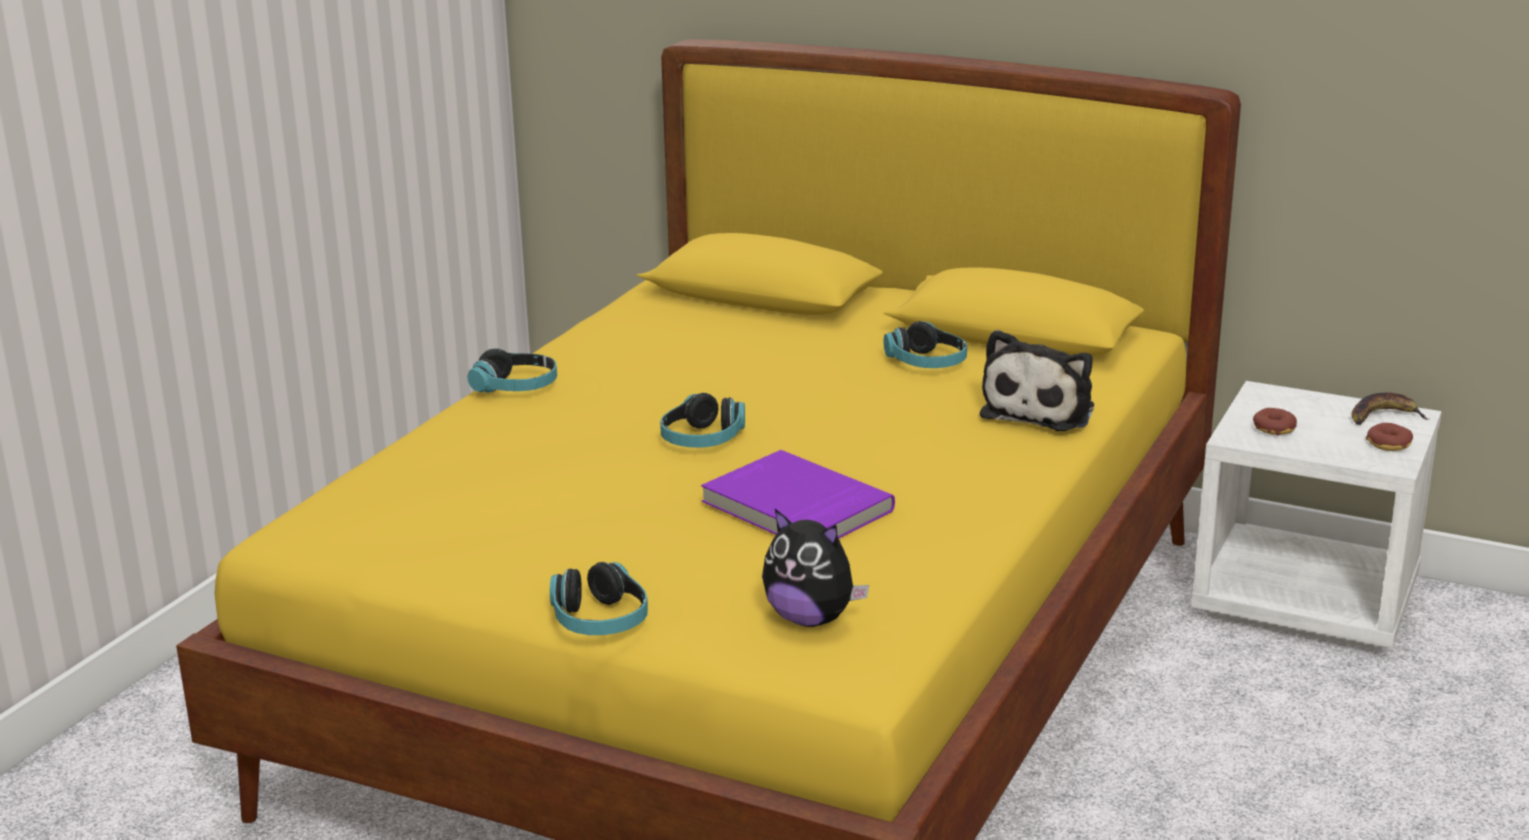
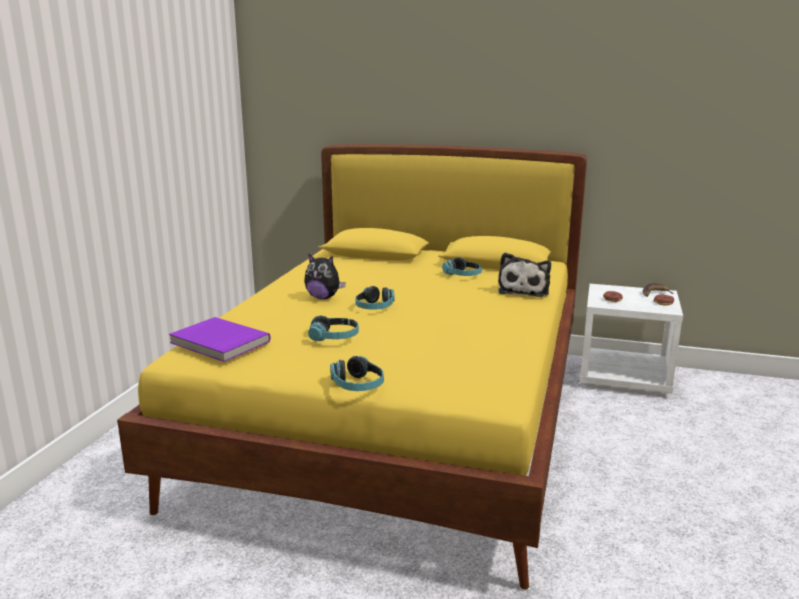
camera: 10 degrees left, 5 degrees down
headphones [467,348,557,393] -> headphones moved to [308,316,359,341]
purple book [701,450,895,539] -> purple book moved to [169,317,271,362]
plush toy [762,509,869,627] -> plush toy moved to [304,253,346,299]

